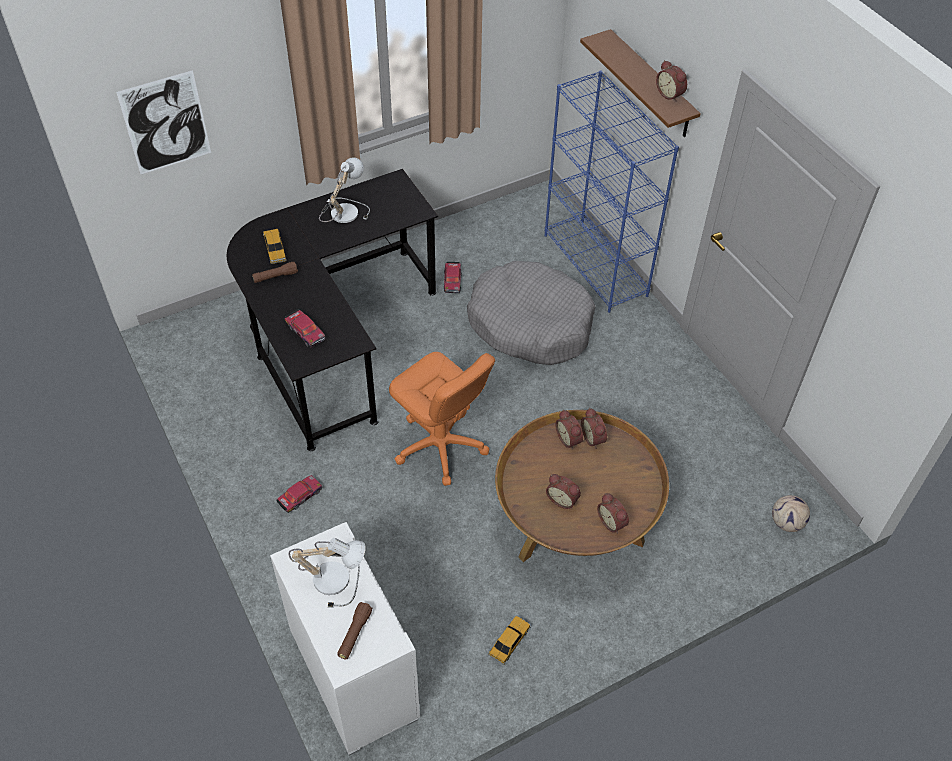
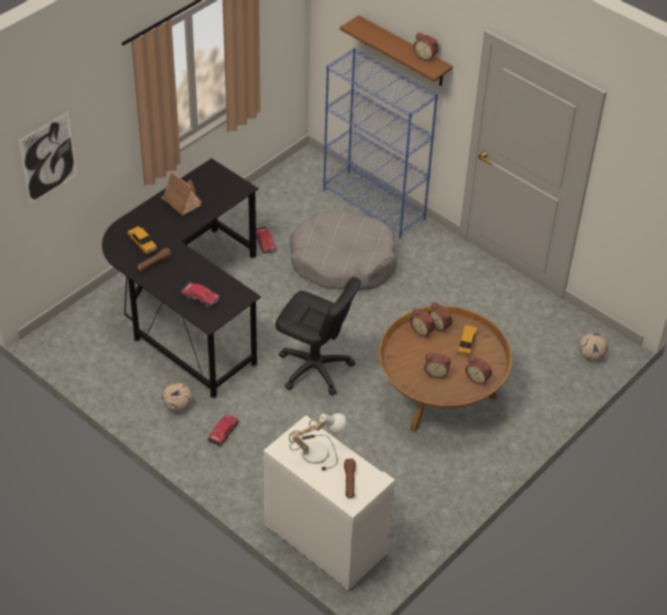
camera: 20 degrees left, 5 degrees down
table lamp [319,157,370,223] -> toy house [160,171,203,216]
orange office chair [389,352,495,486] -> black office chair [275,277,361,395]
toy car [488,616,530,665] -> toy car moved to [457,325,477,357]
none -> football [162,383,192,412]

